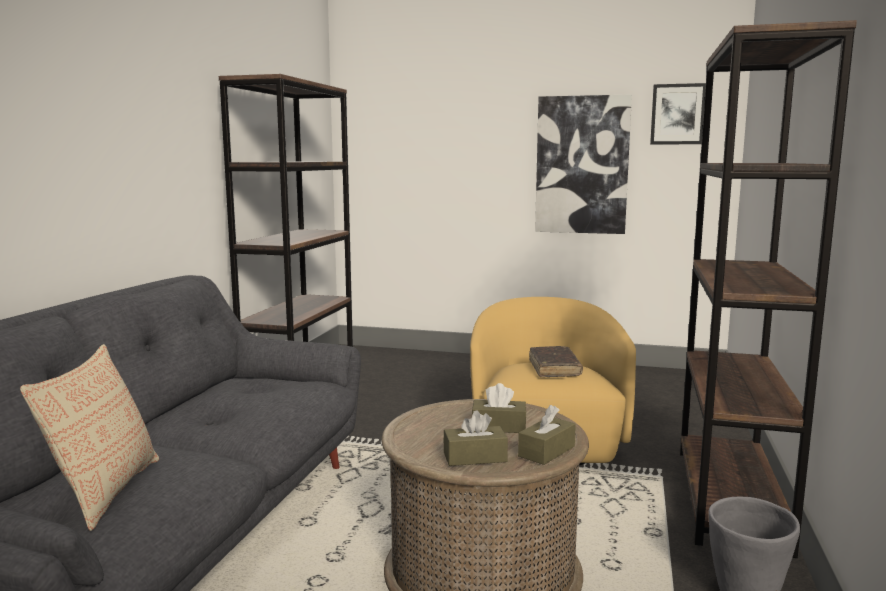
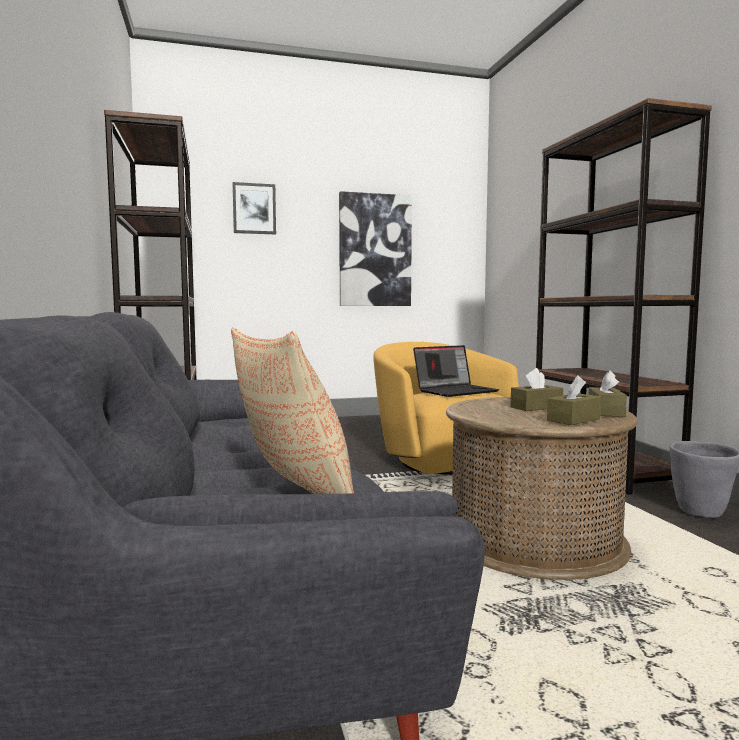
camera: 30 degrees left, 5 degrees down
brown book [529,346,583,377] -> laptop [413,345,499,397]
picture [650,83,706,145] -> picture moved to [233,182,276,234]

